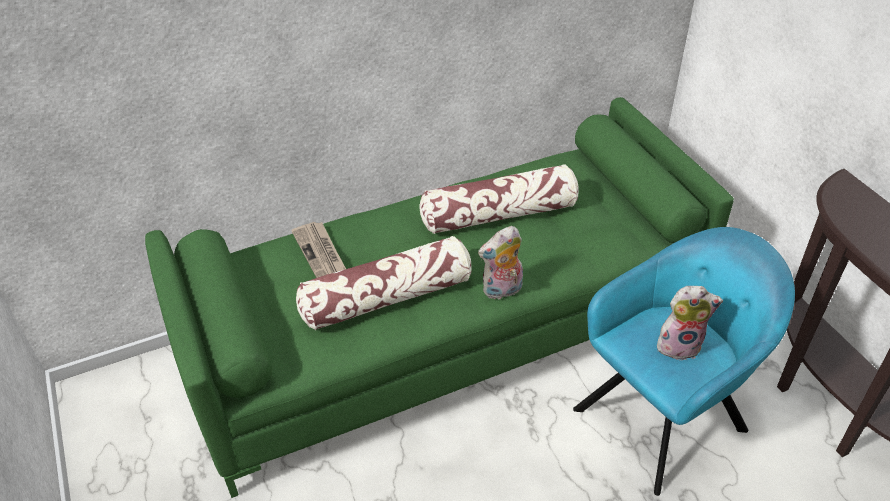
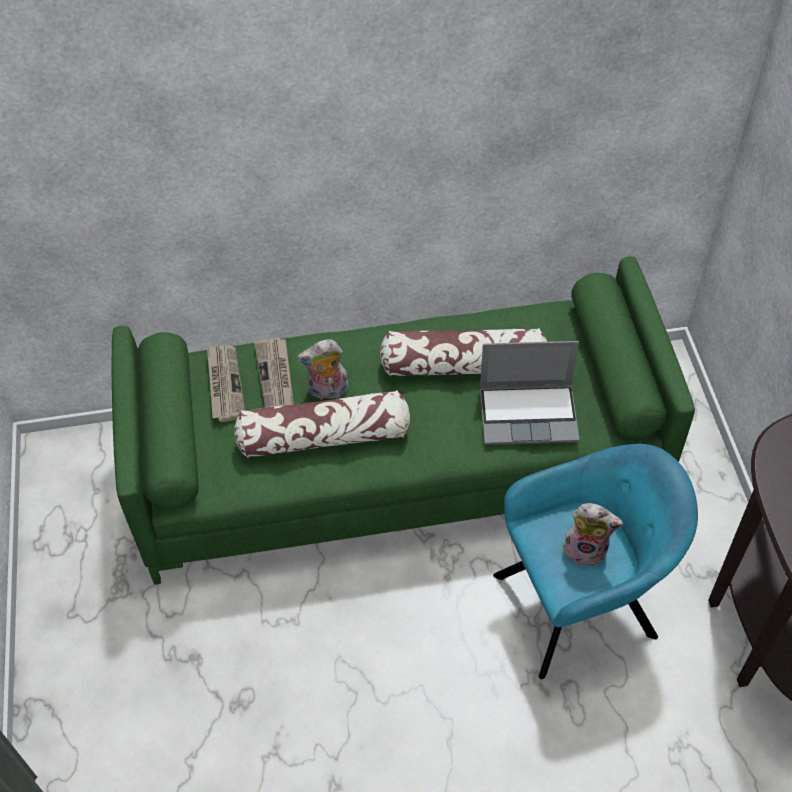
camera: 15 degrees right, 10 degrees up
plush toy [478,226,523,300] -> plush toy moved to [297,339,348,400]
none -> newspaper [207,346,245,422]
none -> laptop [480,341,580,445]

